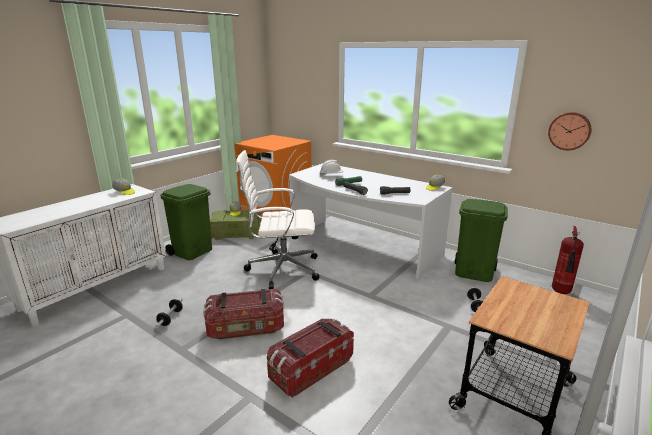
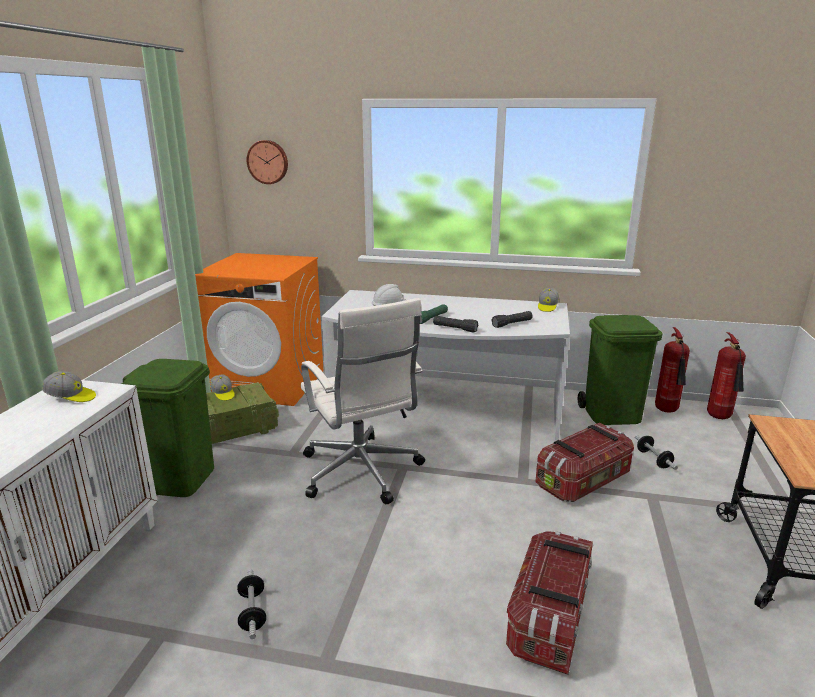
camera: 25 degrees left, 0 degrees up
storage box [203,289,284,340] -> storage box moved to [535,423,634,502]
white office chair [236,150,320,289] -> white office chair turned 90 degrees counterclockwise [301,298,425,504]
wall clock [548,112,592,150] -> wall clock moved to [247,140,288,184]
none -> fire extinguisher [655,327,690,413]

